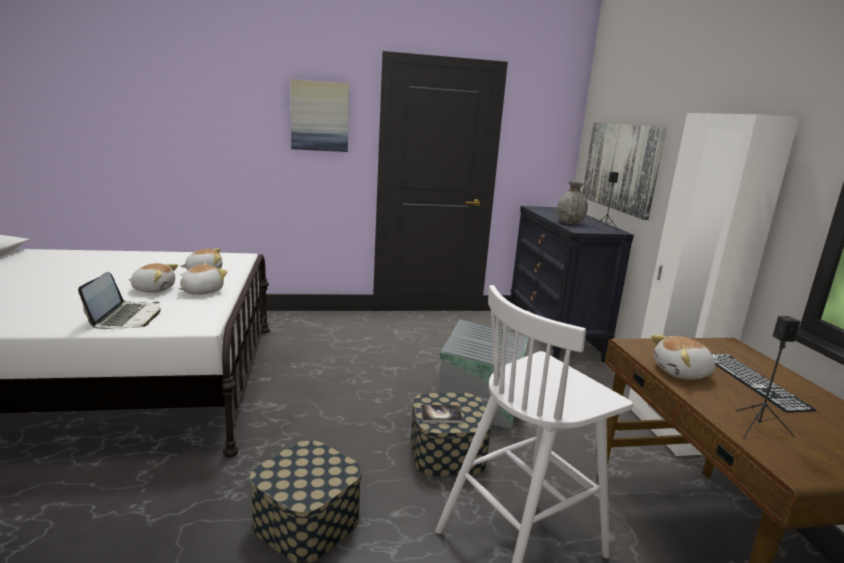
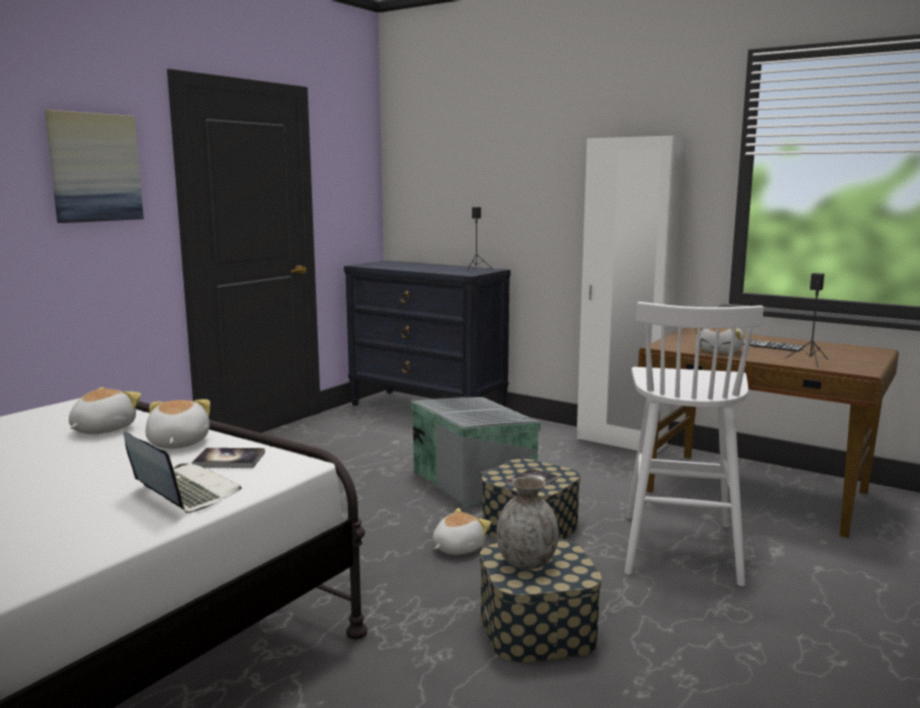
camera: 45 degrees left, 5 degrees down
plush toy [128,263,178,293] -> plush toy moved to [433,508,491,555]
grey vase [557,181,588,224] -> grey vase moved to [496,476,559,570]
picture [583,123,667,220] -> none
none -> book [192,448,265,468]

